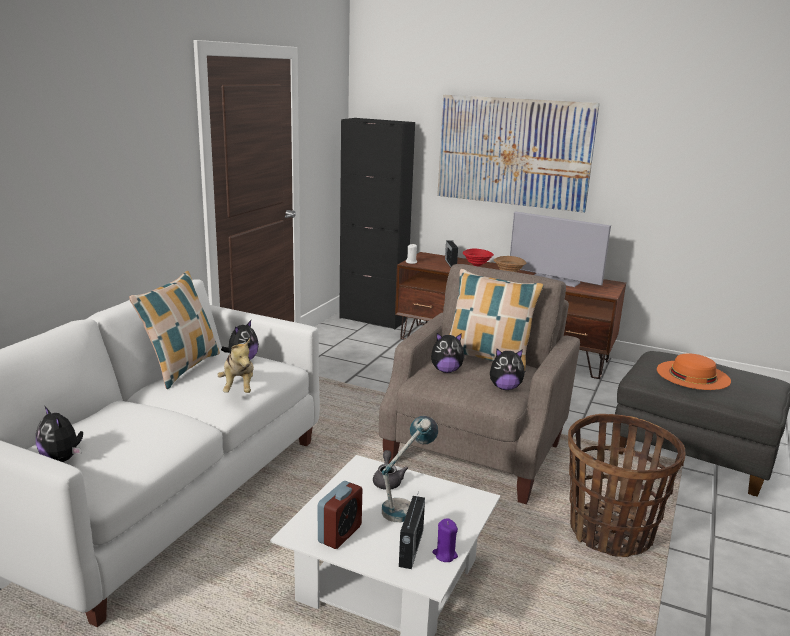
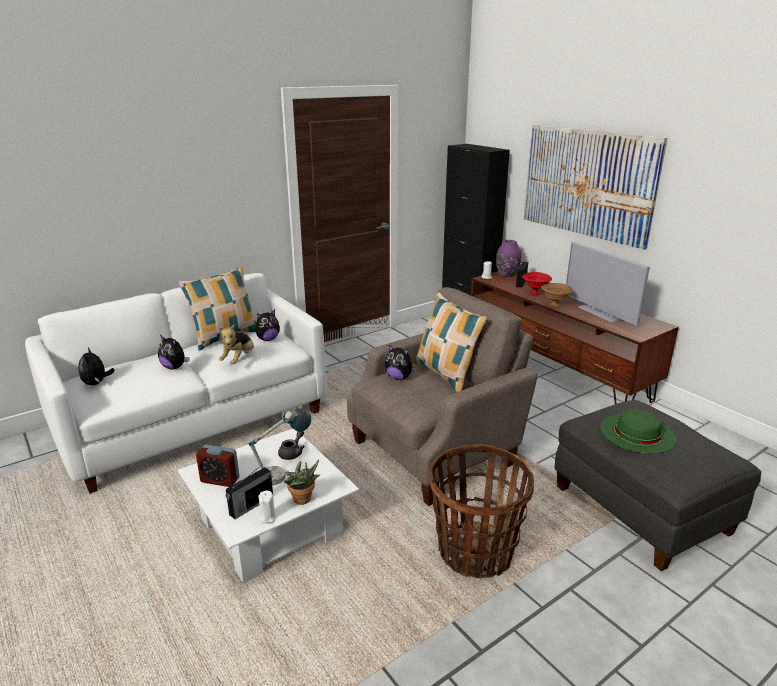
camera: 30 degrees right, 5 degrees up
alarm clock [318,481,362,549] -> alarm clock turned 45 degrees clockwise [196,444,239,487]
purple candle [432,519,458,562] -> white candle [258,491,277,524]
plush toy [490,349,525,390] -> plush toy moved to [158,335,189,370]
orange hat [657,354,731,390] -> green hat [600,410,677,454]
none -> potted plant [284,460,321,505]
none -> purple vase [496,240,521,277]

